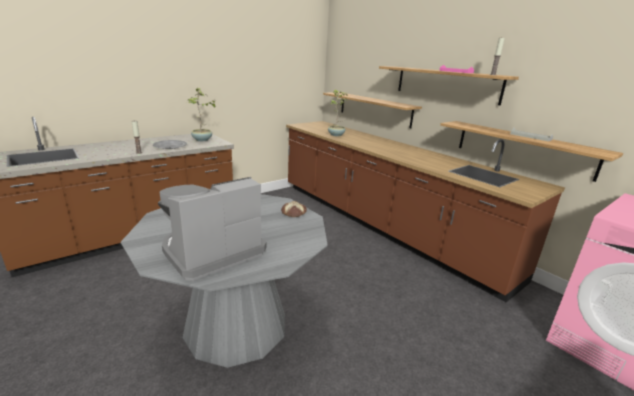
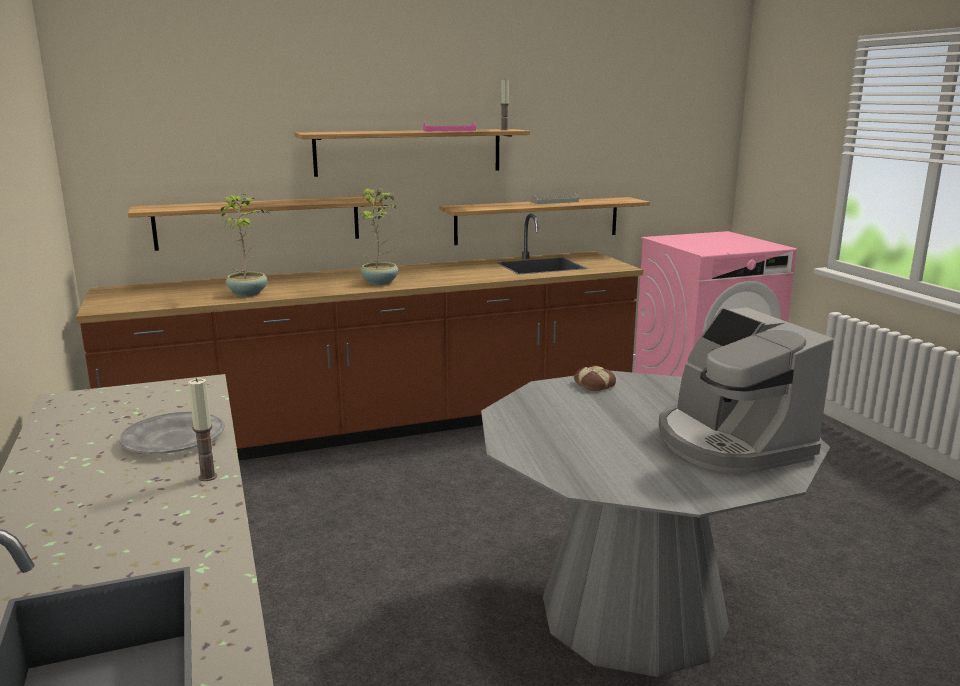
camera: 70 degrees left, 5 degrees down
potted plant [187,88,218,141] -> potted plant moved to [358,188,398,285]

